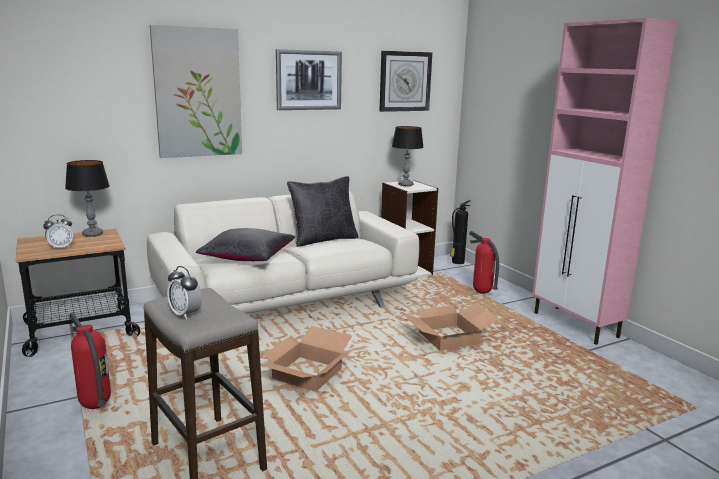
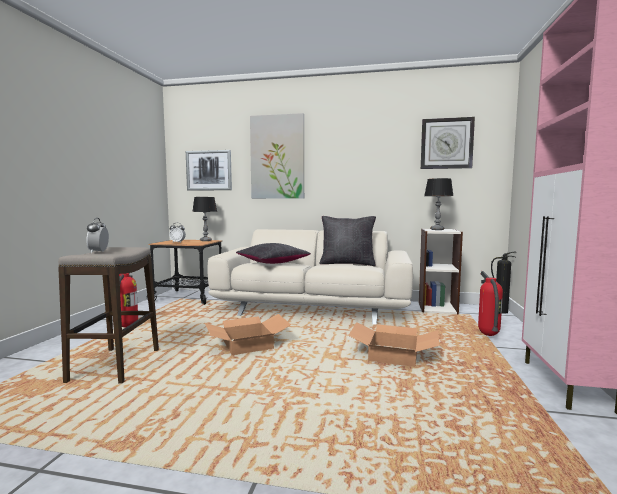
camera: 40 degrees right, 10 degrees down
picture [276,49,342,110] -> picture moved to [186,150,232,191]

